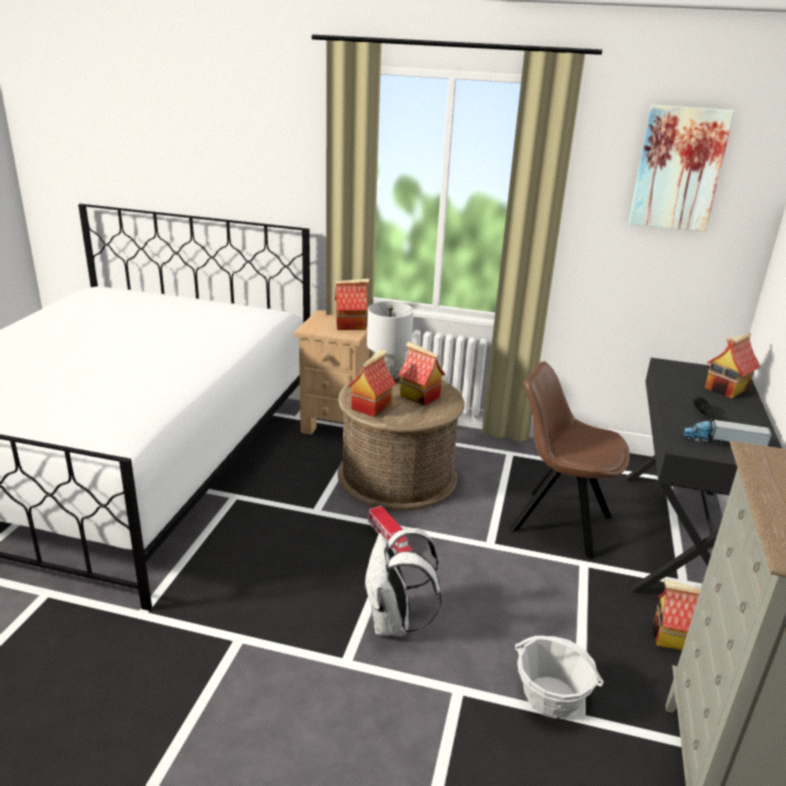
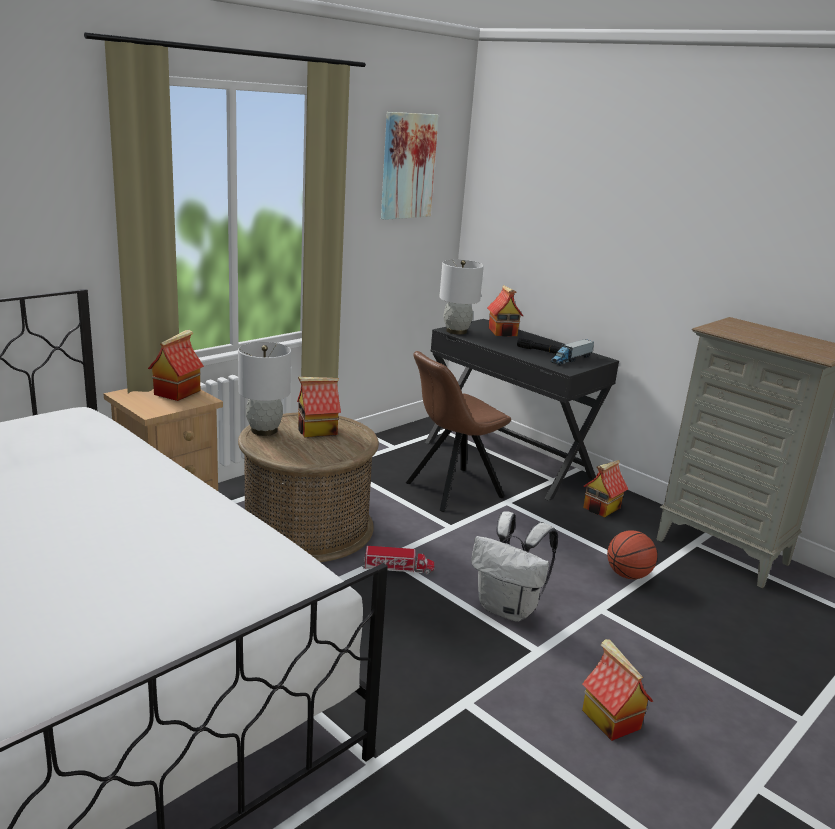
camera: 60 degrees left, 5 degrees down
toy house [347,349,396,417] -> toy house moved to [582,639,653,741]
basket [515,636,604,718] -> basketball [607,530,657,579]
none -> white table lamp [439,260,484,335]

